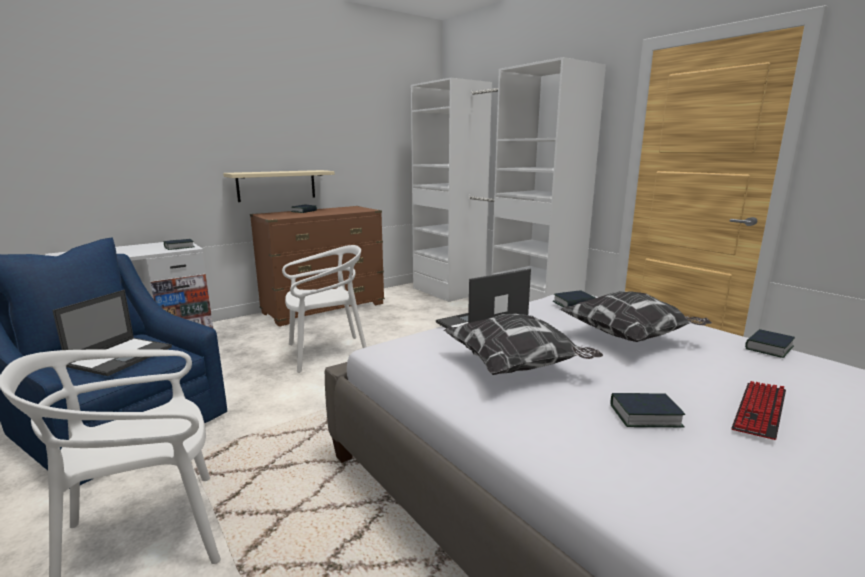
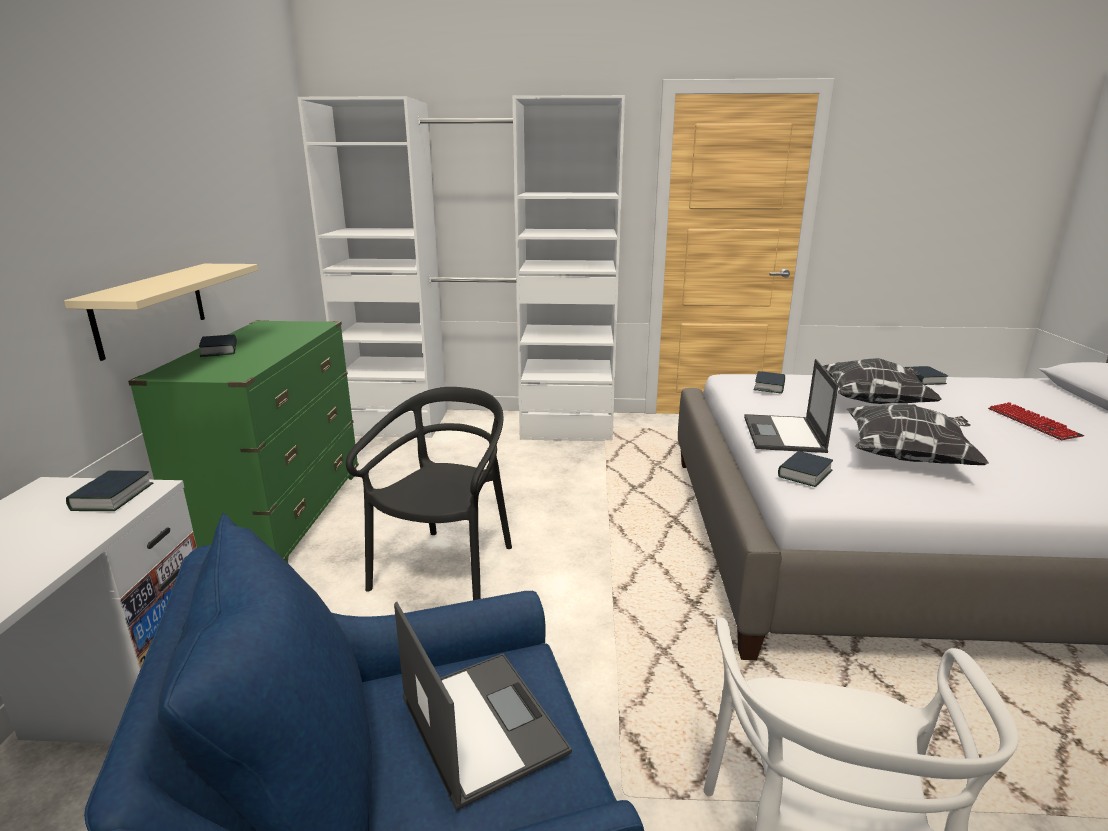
camera: 50 degrees left, 5 degrees up
brown dresser [250,206,385,327] -> green dresser [128,320,359,563]
white chair [282,245,367,373] -> black chair [346,387,512,600]
book [611,393,685,427] -> book moved to [778,451,833,487]

